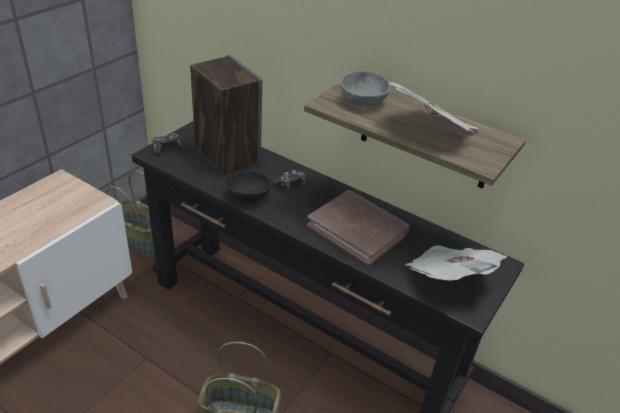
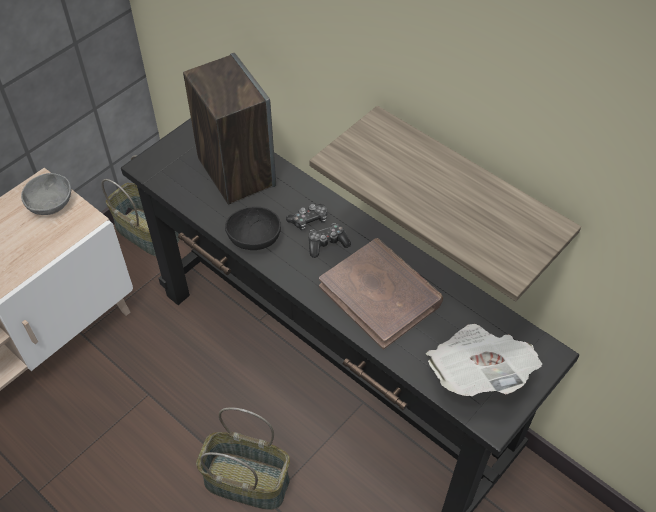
camera: 10 degrees right, 15 degrees up
game controller [153,133,186,155] -> game controller moved to [309,223,351,258]
grey bowl [340,71,390,106] -> grey bowl moved to [21,173,71,215]
newspaper [388,82,479,133] -> none

